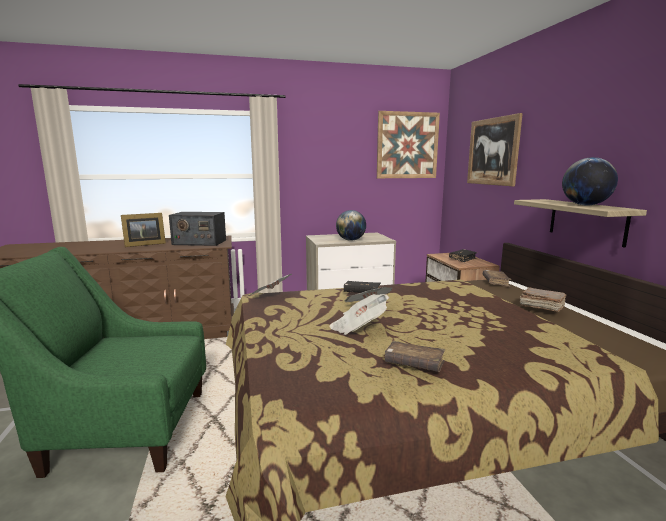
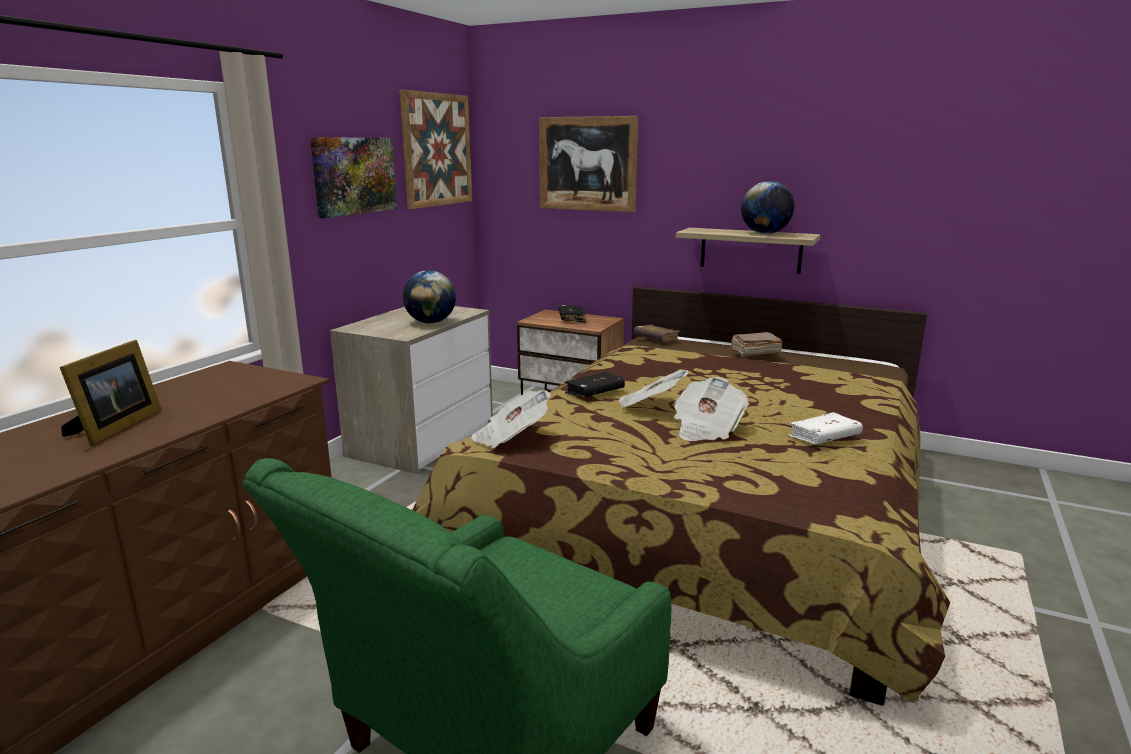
camera: 50 degrees left, 5 degrees up
radio [169,212,226,246] -> none
brown book [385,341,445,372] -> white book [788,412,863,444]
none -> picture [310,137,397,218]

